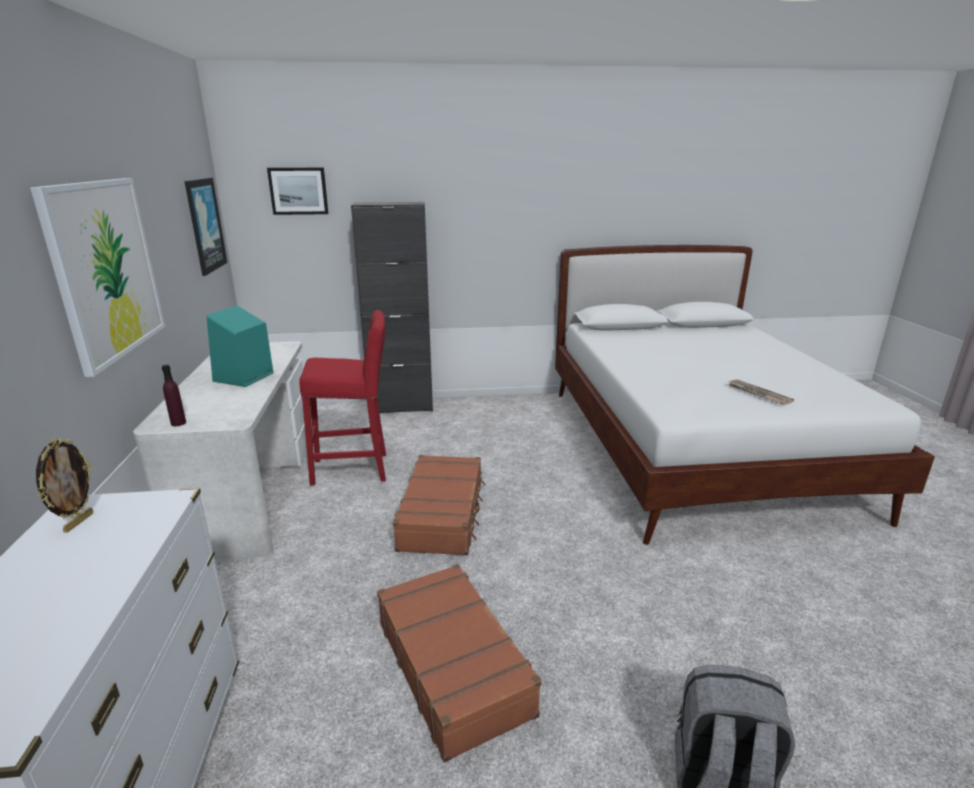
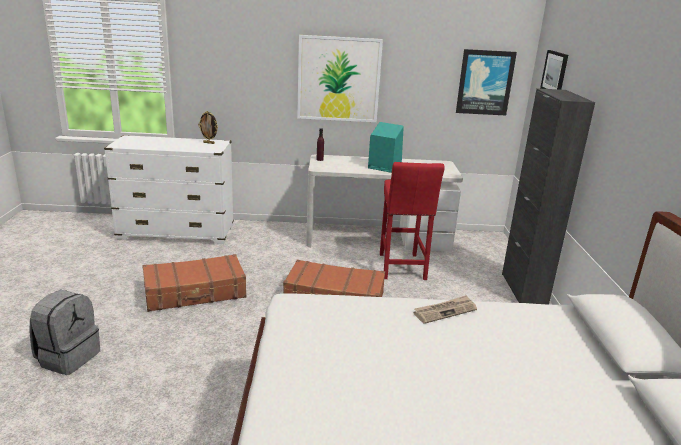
camera: 95 degrees right, 0 degrees up
newspaper [729,379,794,405] -> newspaper moved to [414,295,477,324]

